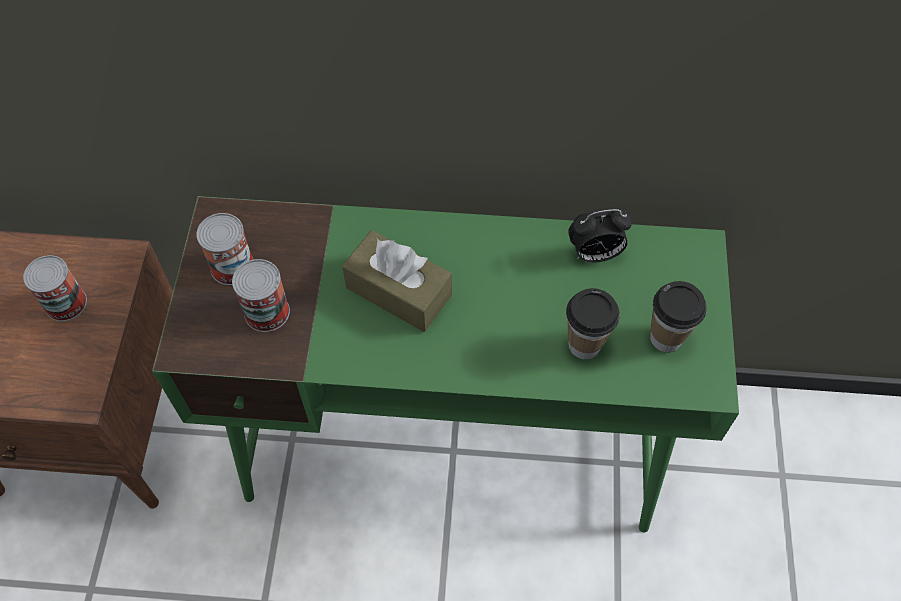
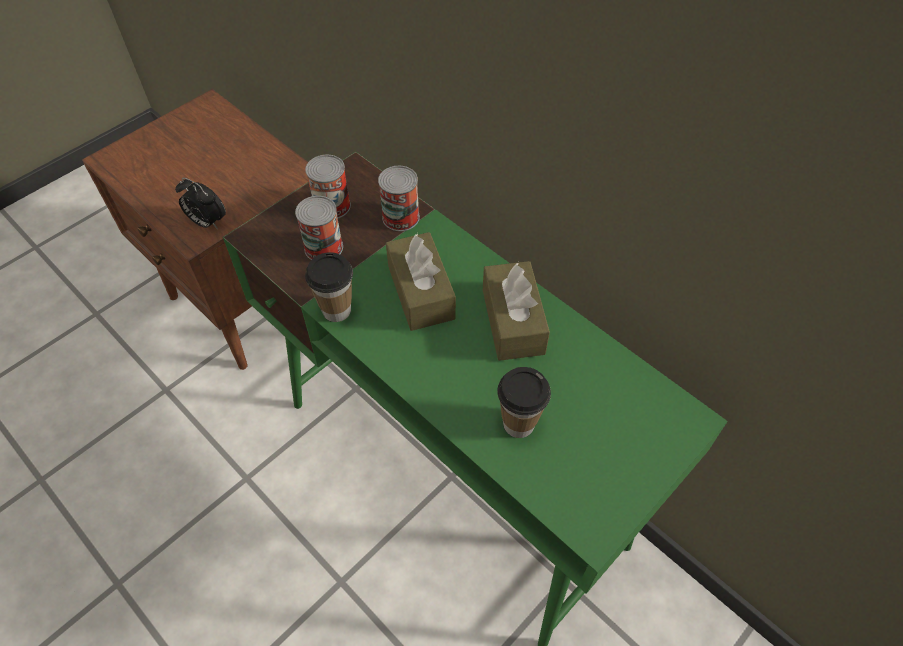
camera: 40 degrees right, 5 degrees down
can [23,255,87,321] -> can moved to [378,166,420,231]
alarm clock [568,209,632,263] -> alarm clock moved to [175,177,226,229]
cup [650,281,707,352] -> cup moved to [305,252,353,322]
none -> brown tissue box [483,261,550,361]

